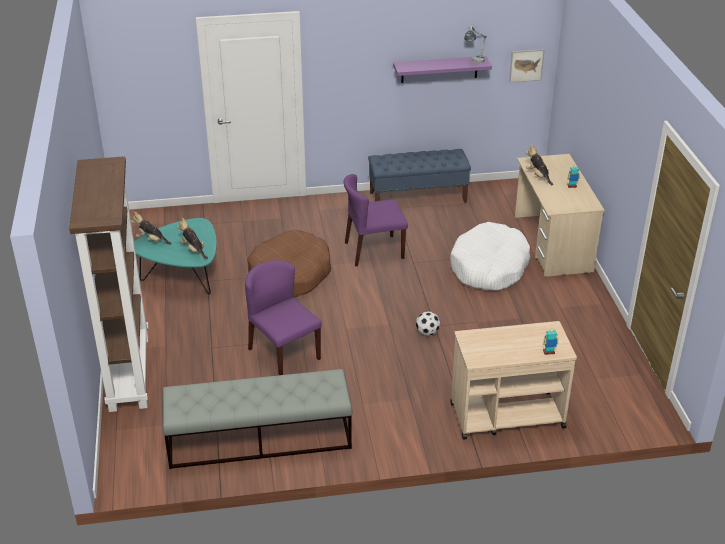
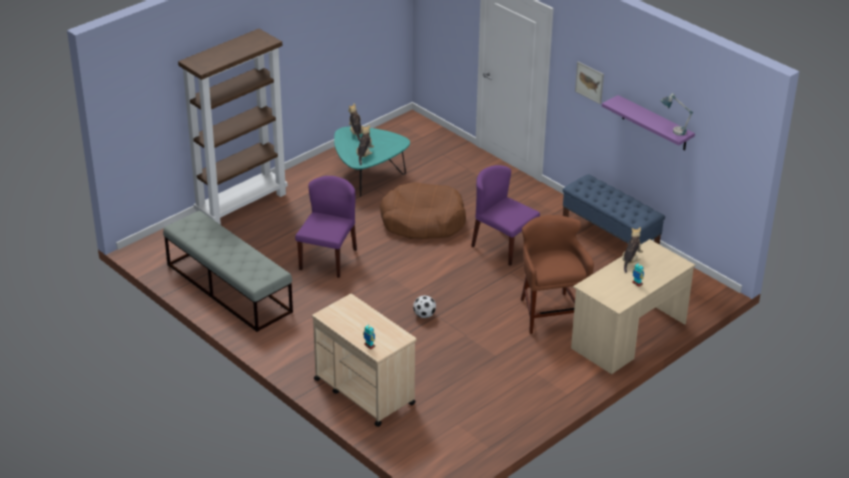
camera: 55 degrees right, 0 degrees up
white dog bed [450,222,531,291] -> brown stool [521,215,594,334]
picture [509,49,545,83] -> picture moved to [575,62,604,104]

